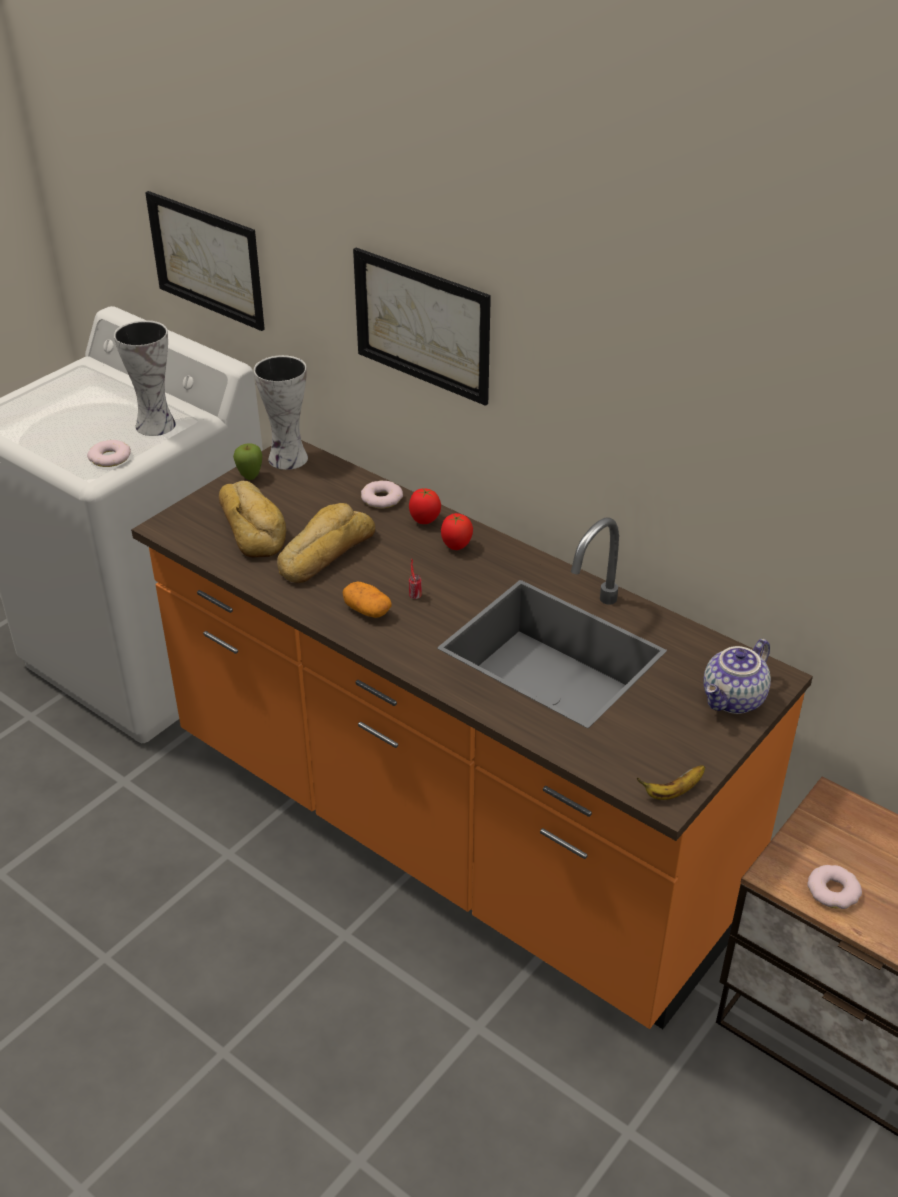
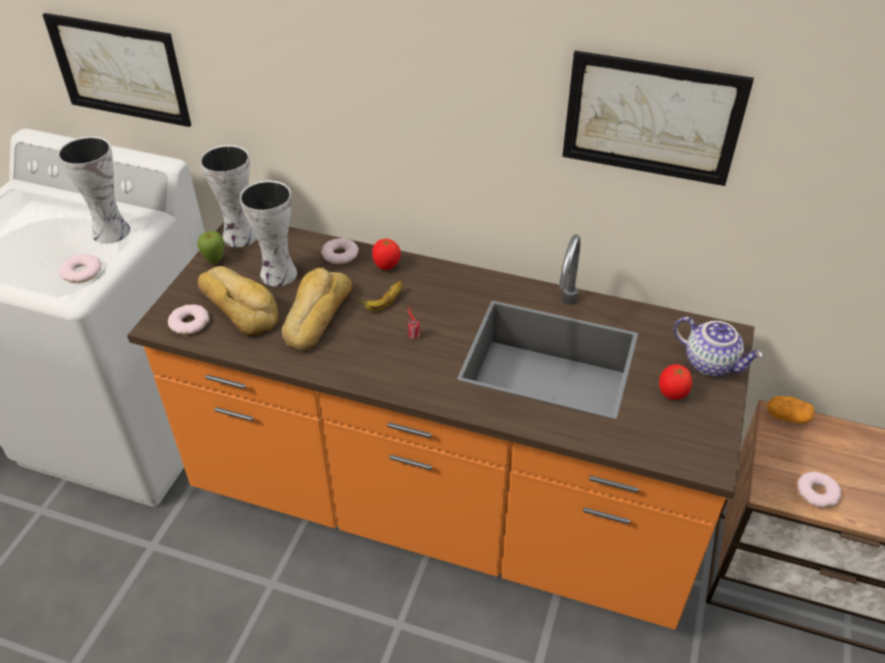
camera: 20 degrees left, 5 degrees up
potato [342,581,392,618] -> potato moved to [767,396,815,423]
picture [353,248,491,406] -> picture moved to [562,51,754,186]
tomato [441,513,473,550] -> tomato moved to [659,364,692,400]
banana [637,765,705,800] -> banana moved to [356,281,402,311]
teapot [703,639,771,714] -> teapot turned 75 degrees counterclockwise [674,317,763,376]
none -> donut [168,305,210,335]
none -> vase [240,181,298,287]

